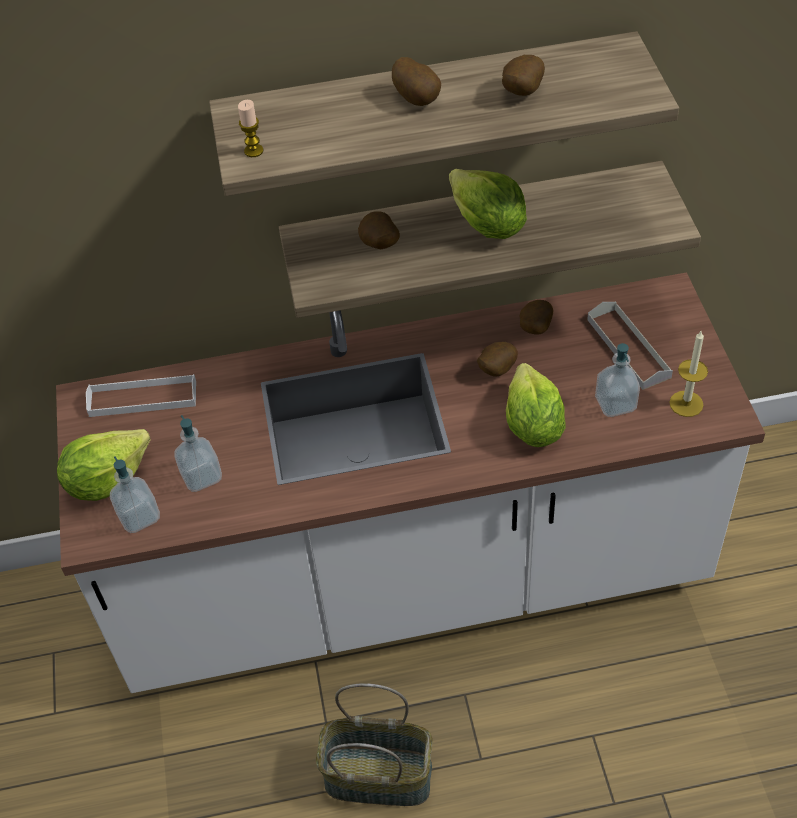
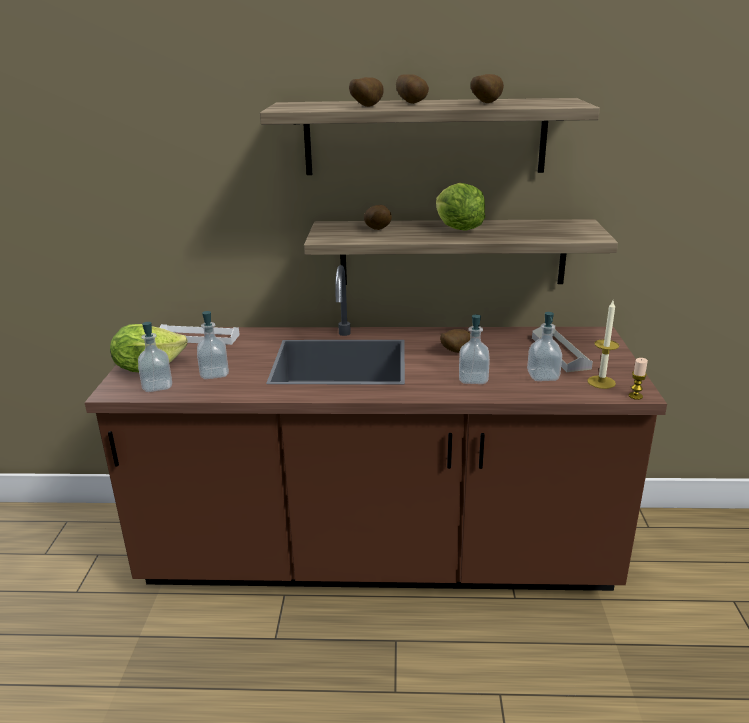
camera: 10 degrees right, 25 degrees down
white counter [56,272,765,693] -> brown counter [84,265,667,591]
candle [238,100,263,157] -> candle moved to [629,358,648,400]
basket [316,683,433,806] -> none
lettuce [506,363,566,447] -> soap dispenser [459,315,490,384]
potato [519,300,553,335] -> potato moved to [349,77,384,107]

